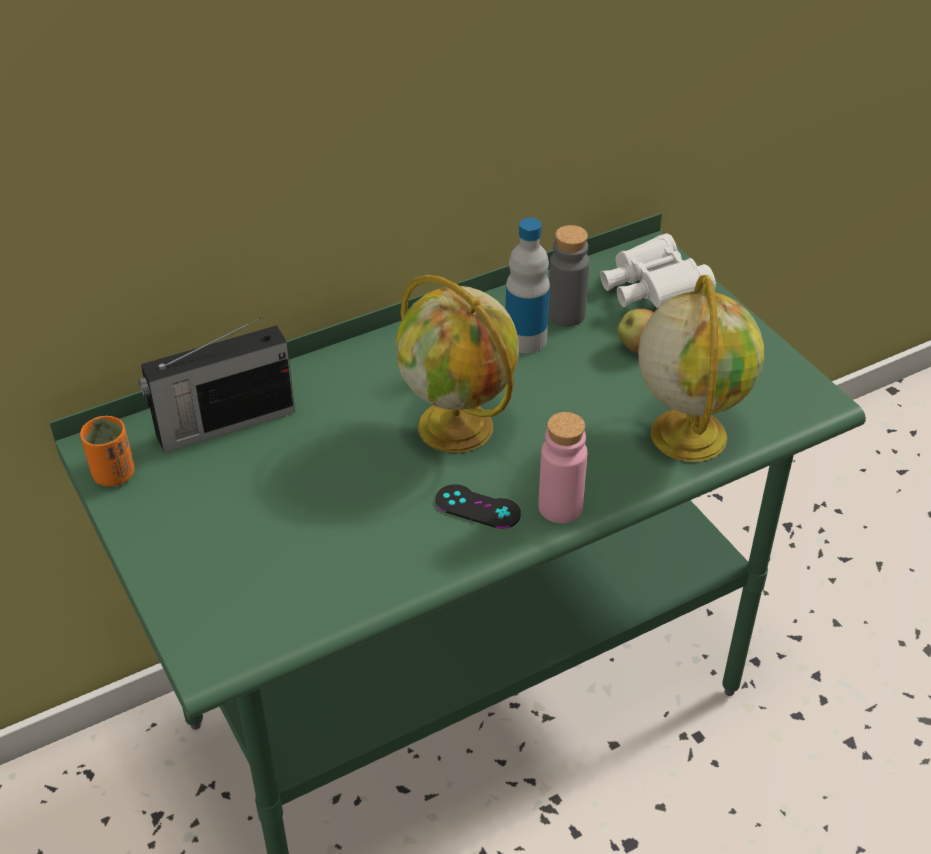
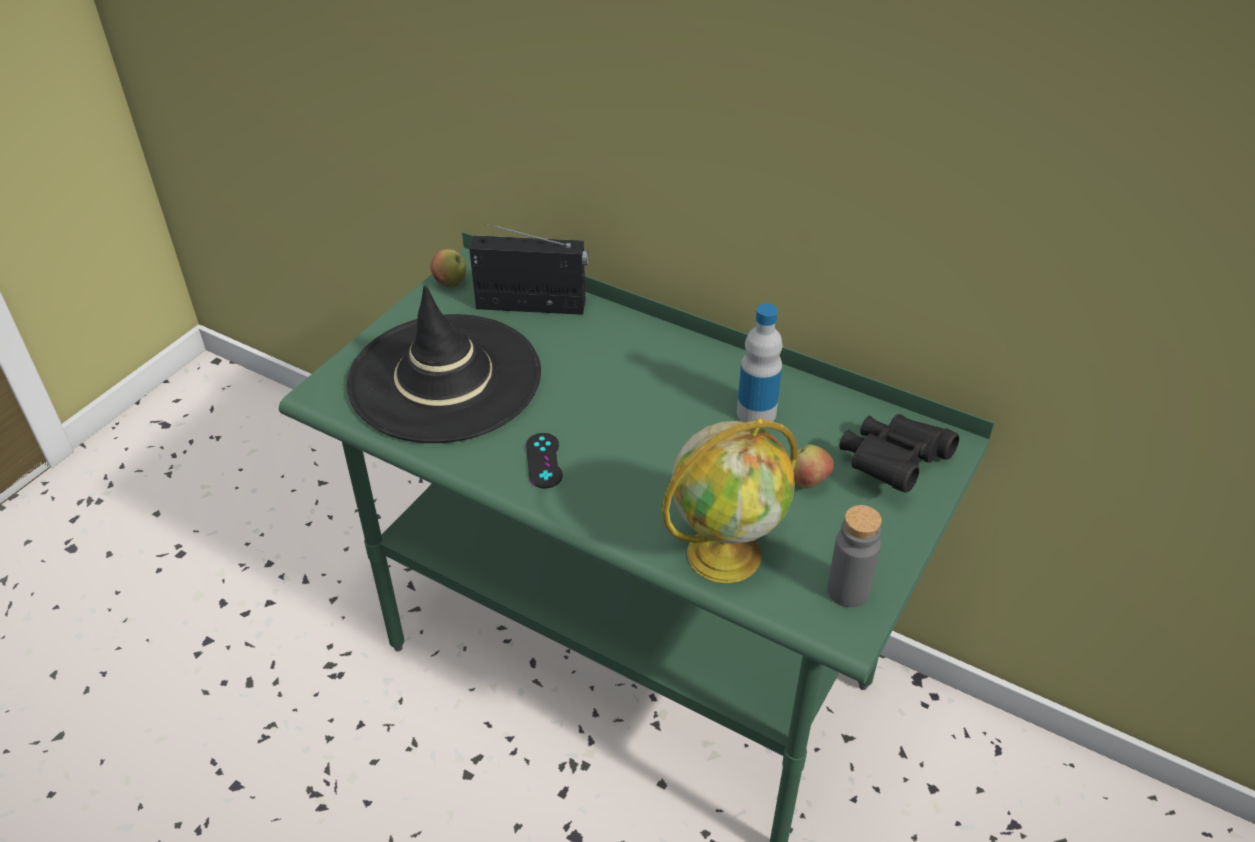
camera: 60 degrees right, 0 degrees up
orange cup [80,416,135,486] -> apple [430,249,467,287]
radio [139,318,295,453] -> radio turned 150 degrees clockwise [469,224,588,315]
globe [395,275,519,453] -> none
pink bottle [539,412,587,523] -> none
grey bottle [548,225,590,327] -> grey bottle moved to [827,505,882,607]
white binoculars [600,234,716,308] -> black binoculars [839,414,959,493]
none -> black hat [347,285,541,443]

